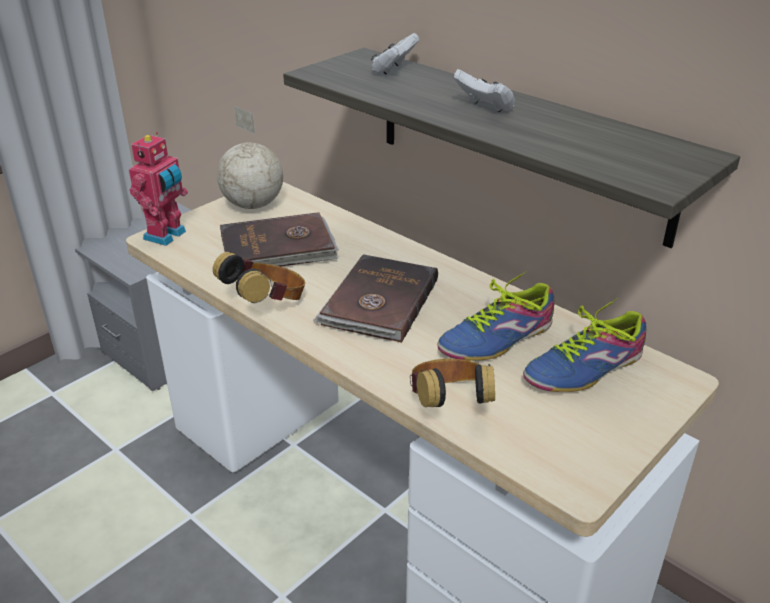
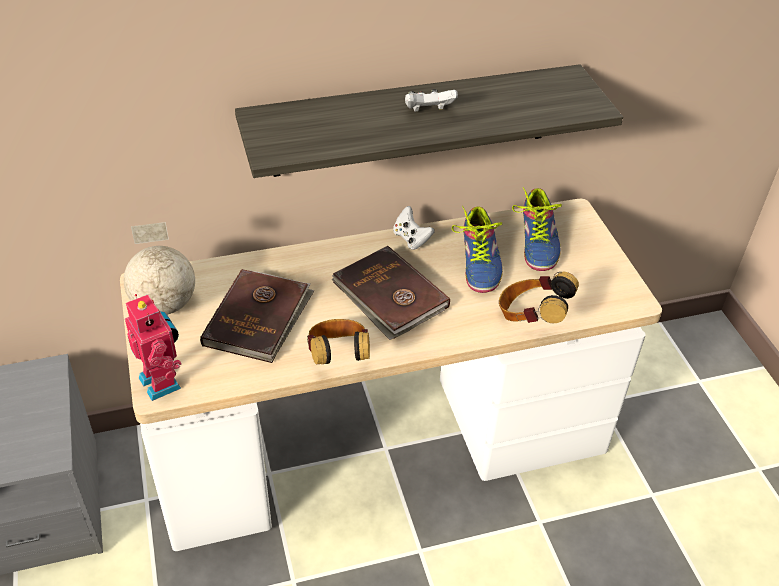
camera: 60 degrees left, 10 degrees up
white game controller [371,33,419,75] -> white game controller moved to [393,206,435,250]

